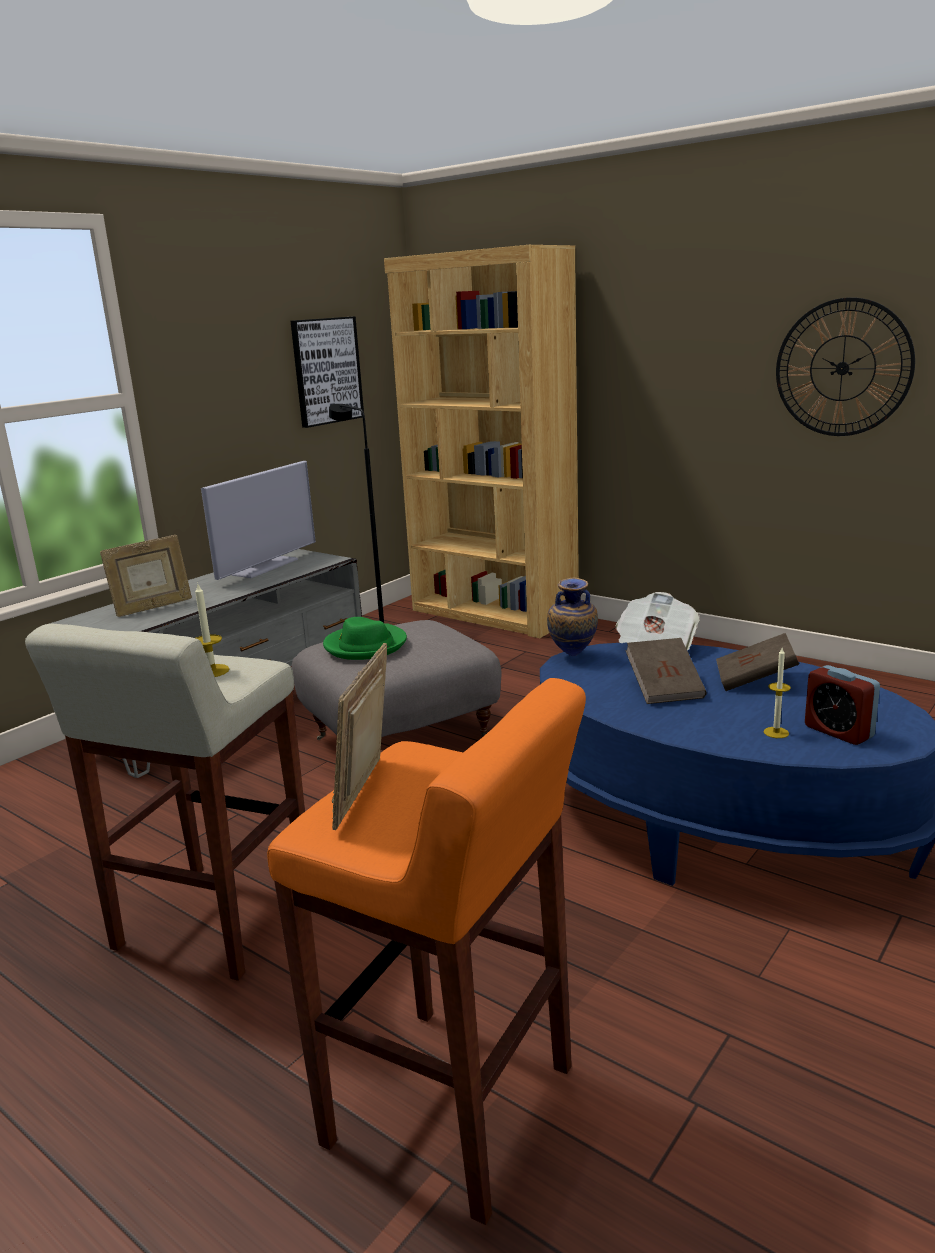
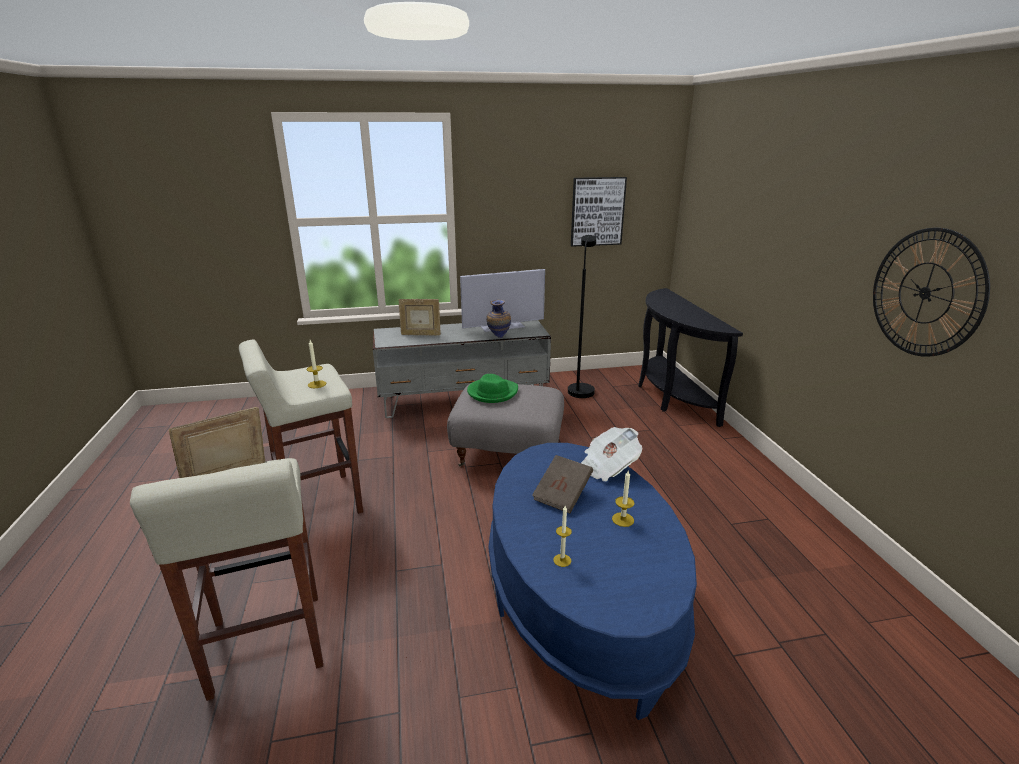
camera: 40 degrees right, 5 degrees up
orange stool [267,678,586,1225] -> beige stool [130,458,323,701]
brown bookcase [384,245,579,638] -> black console table [638,288,743,427]
vase [547,577,598,656] -> vase moved to [487,300,511,338]
brown book [716,633,799,691] -> candle [612,471,635,527]
alarm clock [805,665,880,745] -> none

